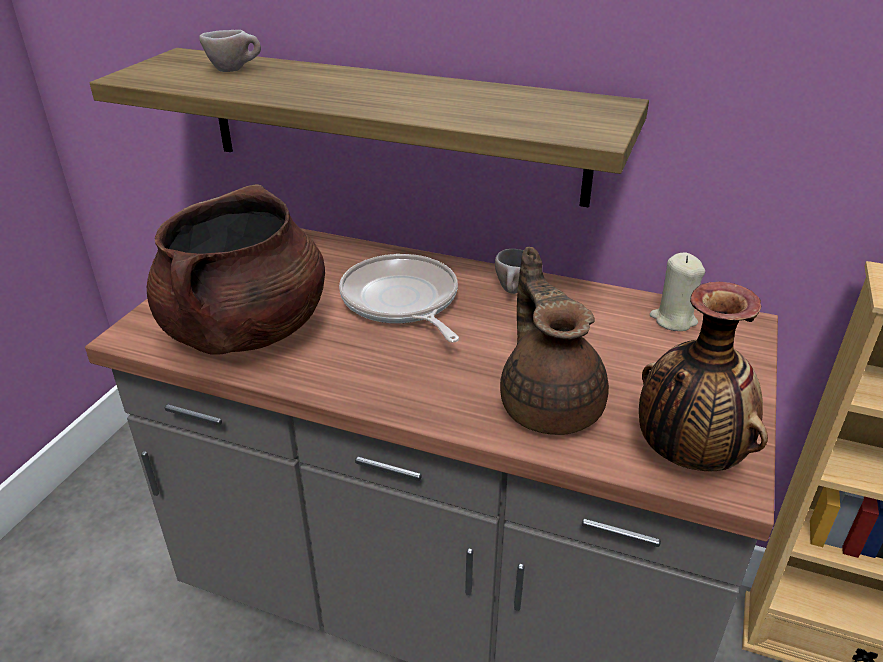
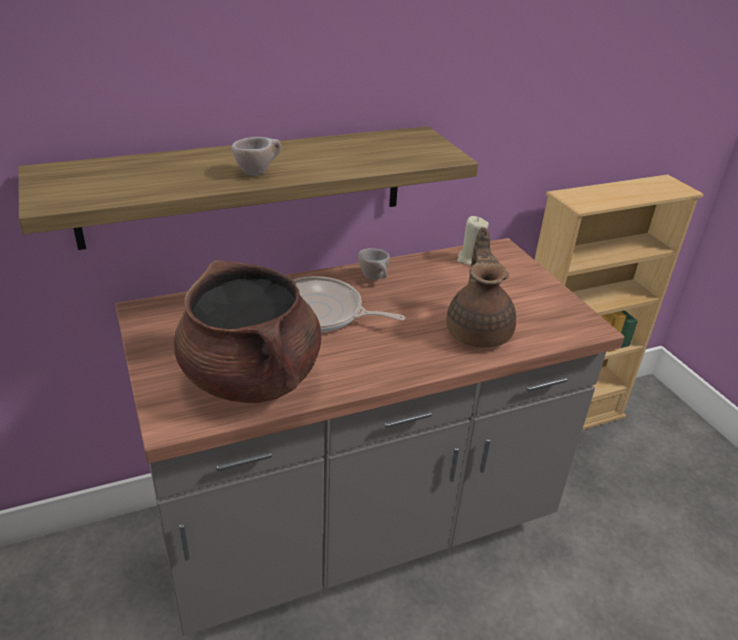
camera: 45 degrees left, 0 degrees up
beige cup [199,30,261,72] -> beige cup moved to [232,137,281,176]
brown teapot [500,247,609,435] -> brown teapot turned 60 degrees clockwise [446,227,516,348]
vase [639,282,768,471] -> none

